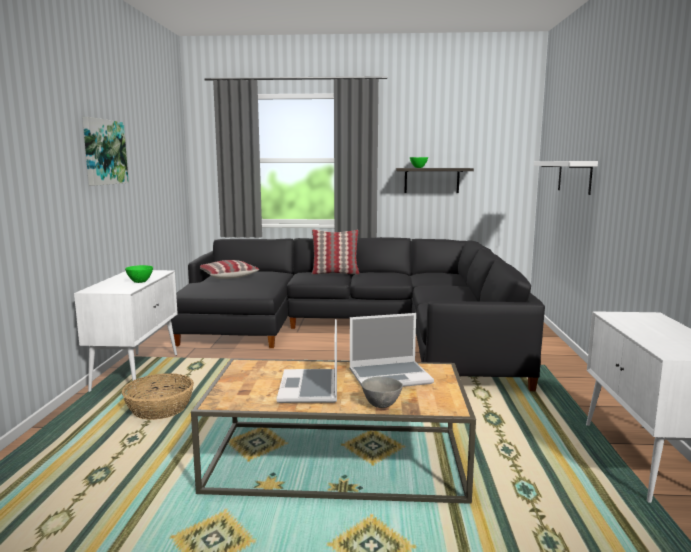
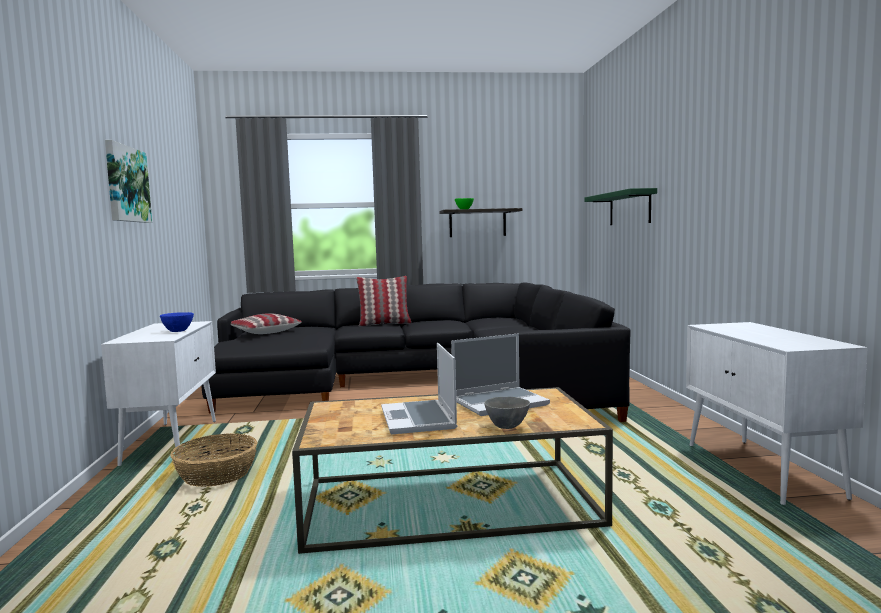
camera: 10 degrees left, 5 degrees down
green bowl [125,265,153,283] -> blue bowl [160,312,194,332]
white shelf [534,161,598,195] -> green shelf [584,188,657,225]

